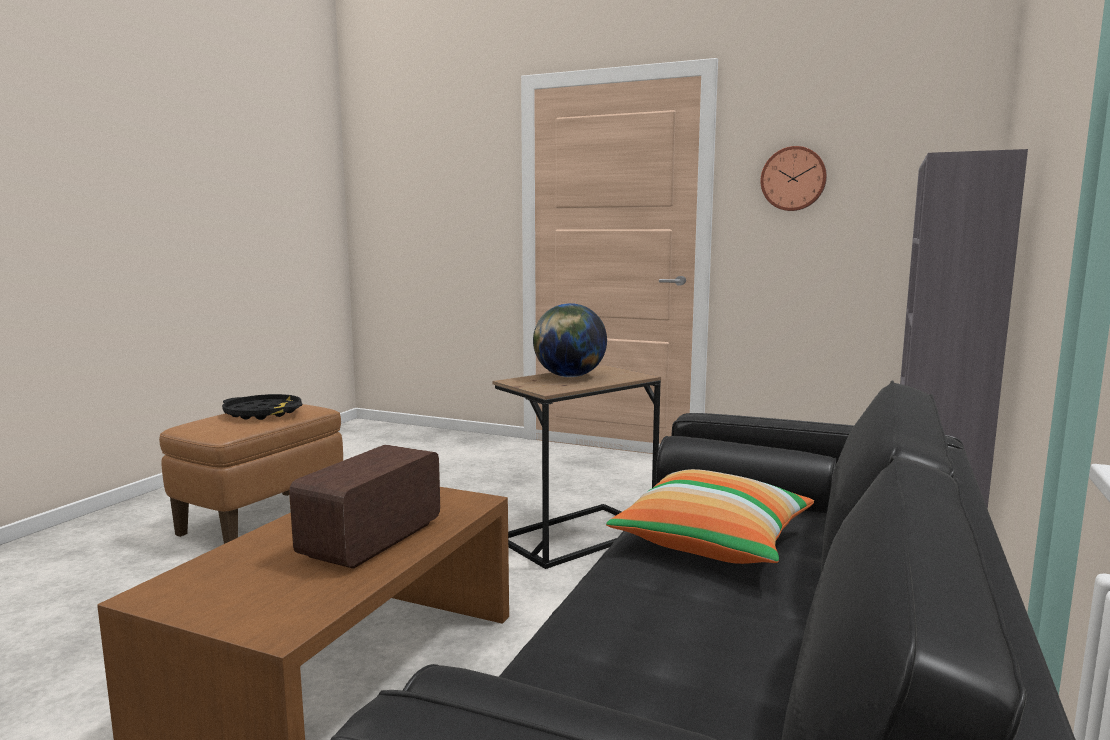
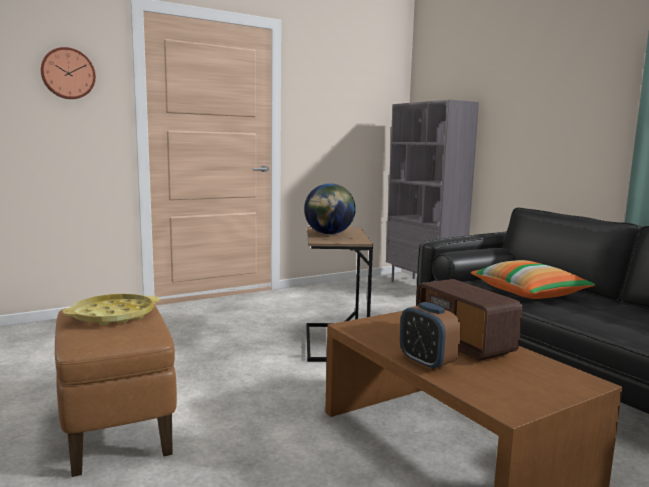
camera: 55 degrees left, 0 degrees up
black tray [222,394,302,420] -> yellow tray [63,294,160,325]
wall clock [760,146,827,211] -> wall clock moved to [40,47,96,99]
none -> alarm clock [400,302,461,371]

